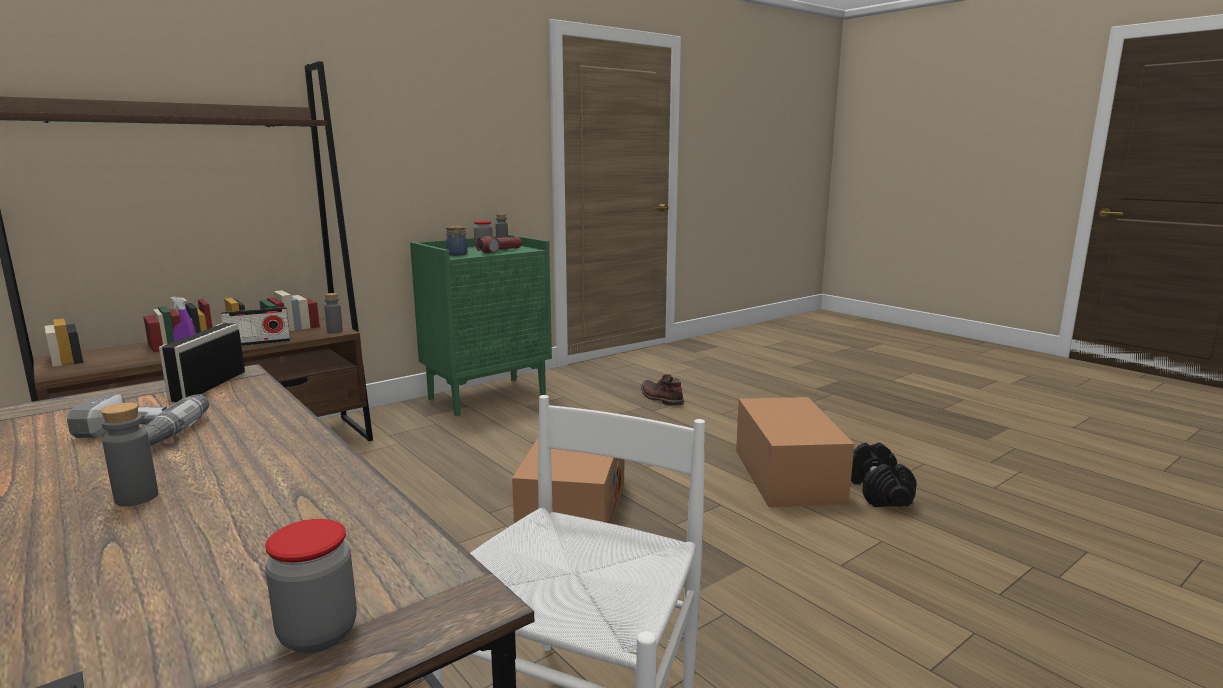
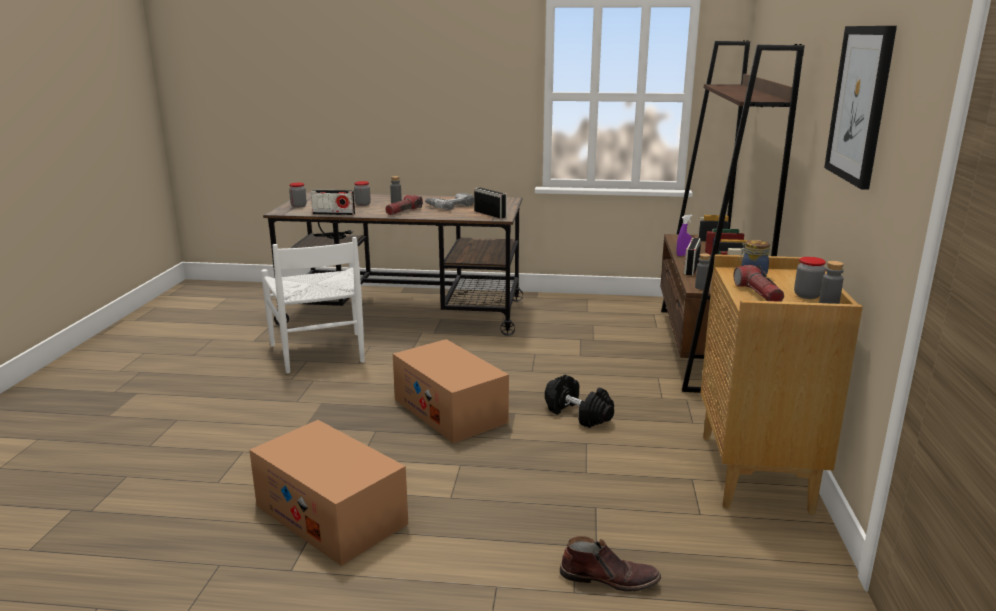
camera: 135 degrees right, 5 degrees up
green cabinet [410,234,552,416] -> brown cabinet [701,254,863,514]
black dumbbell [851,442,917,507] -> black dumbbell moved to [545,375,614,428]
none -> radio [311,189,355,215]
none -> jar [354,181,371,206]
none -> flashlight [385,195,423,215]
none -> picture [824,26,897,190]

